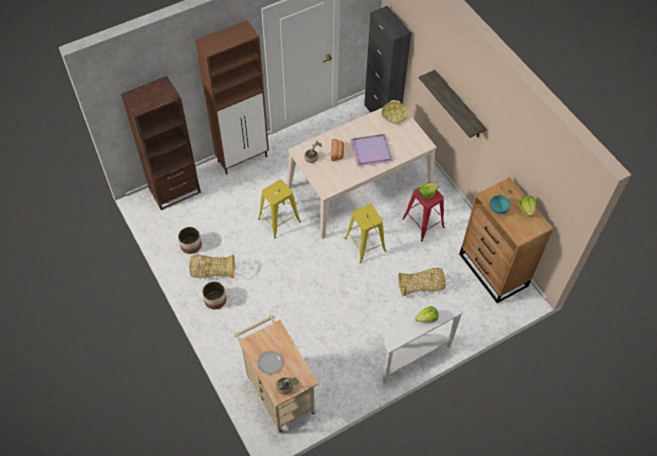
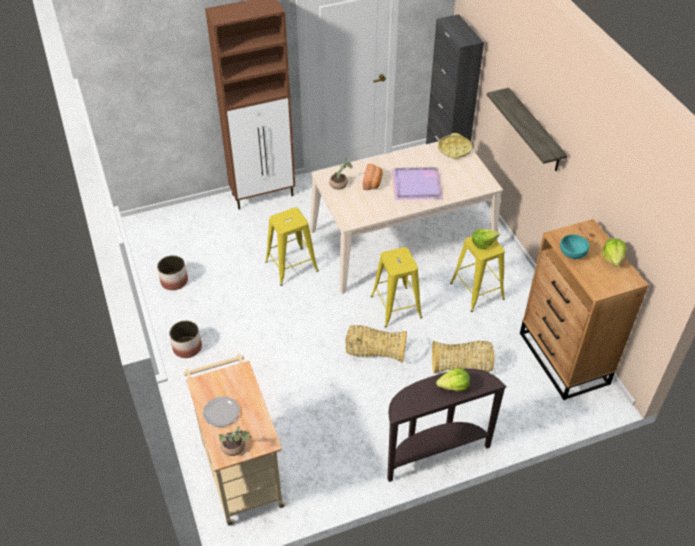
camera: 10 degrees right, 10 degrees down
brown bookcase [121,76,201,210] -> none
basket [189,255,235,278] -> basket moved to [345,325,407,363]
white console table [383,302,463,384] -> brown console table [387,368,506,482]
red stool [402,182,445,241] -> yellow stool [450,236,505,312]

